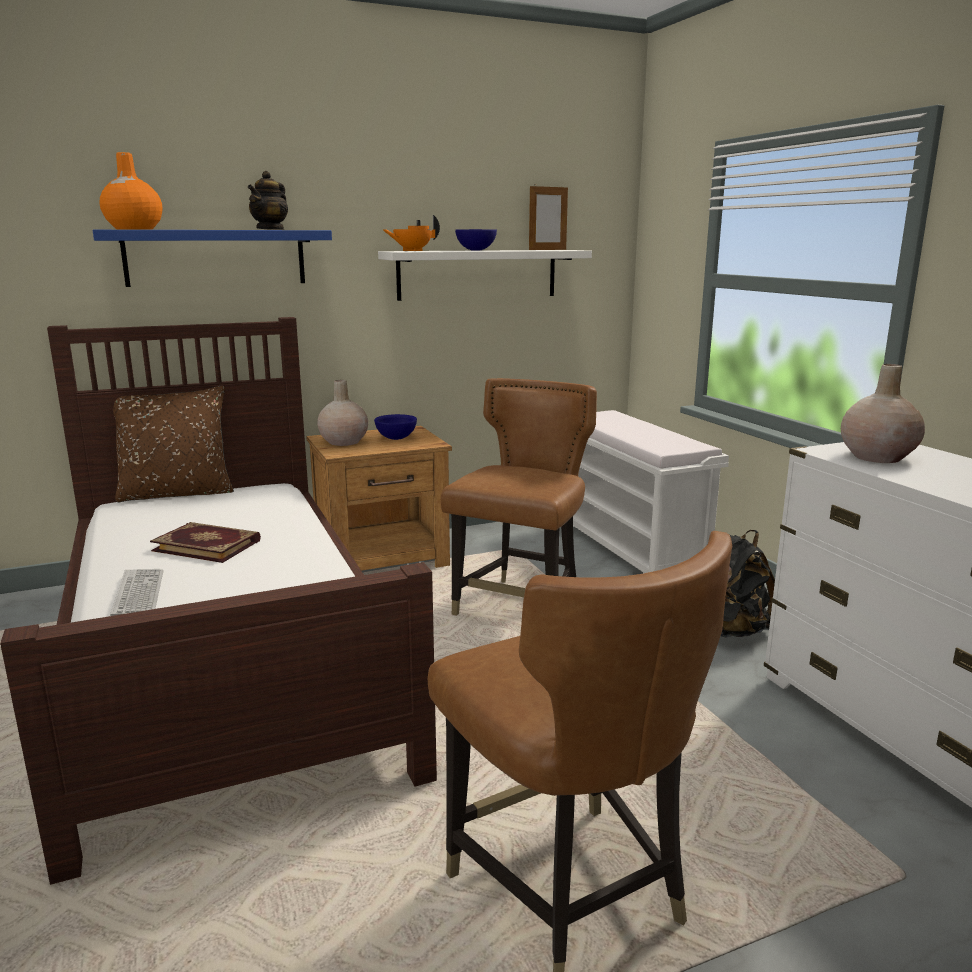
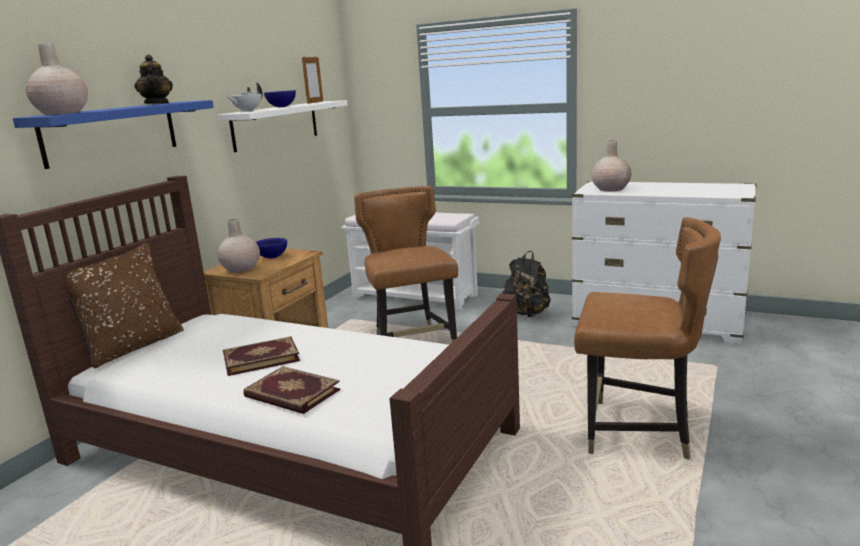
camera: 40 degrees left, 0 degrees up
orange vase [99,152,163,230] -> beige vase [26,43,88,115]
keyboard [110,569,164,616] -> book [243,366,341,414]
orange teapot [382,215,440,251] -> white teapot [227,83,262,112]

